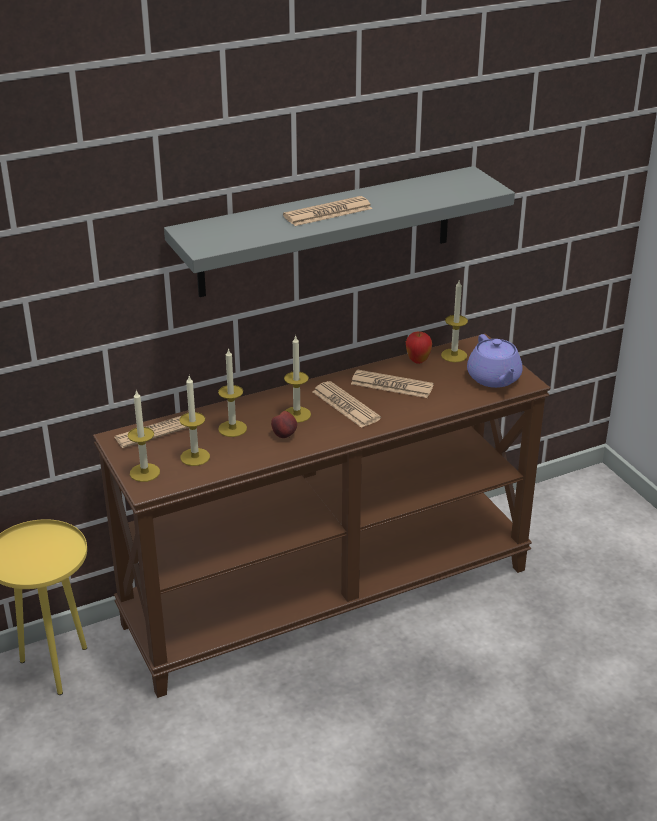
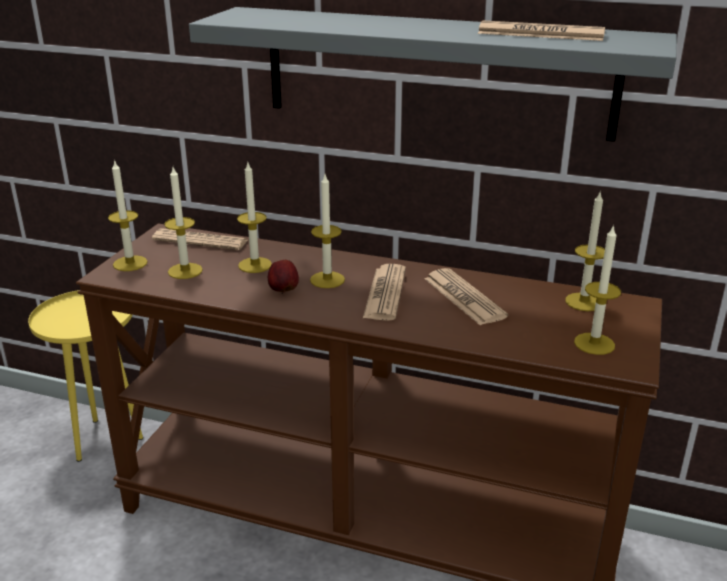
camera: 45 degrees right, 5 degrees down
newspaper [283,196,372,226] -> newspaper moved to [478,20,605,41]
apple [406,332,432,364] -> none
purple teapot [467,334,522,388] -> candle [574,224,621,355]

